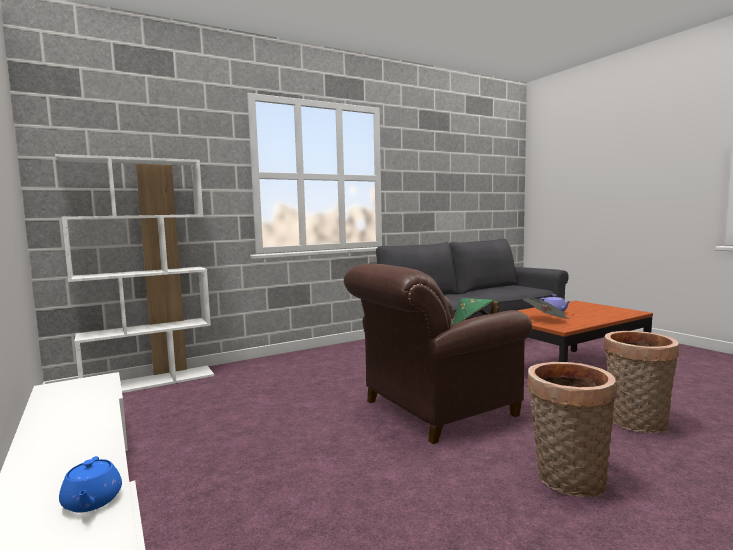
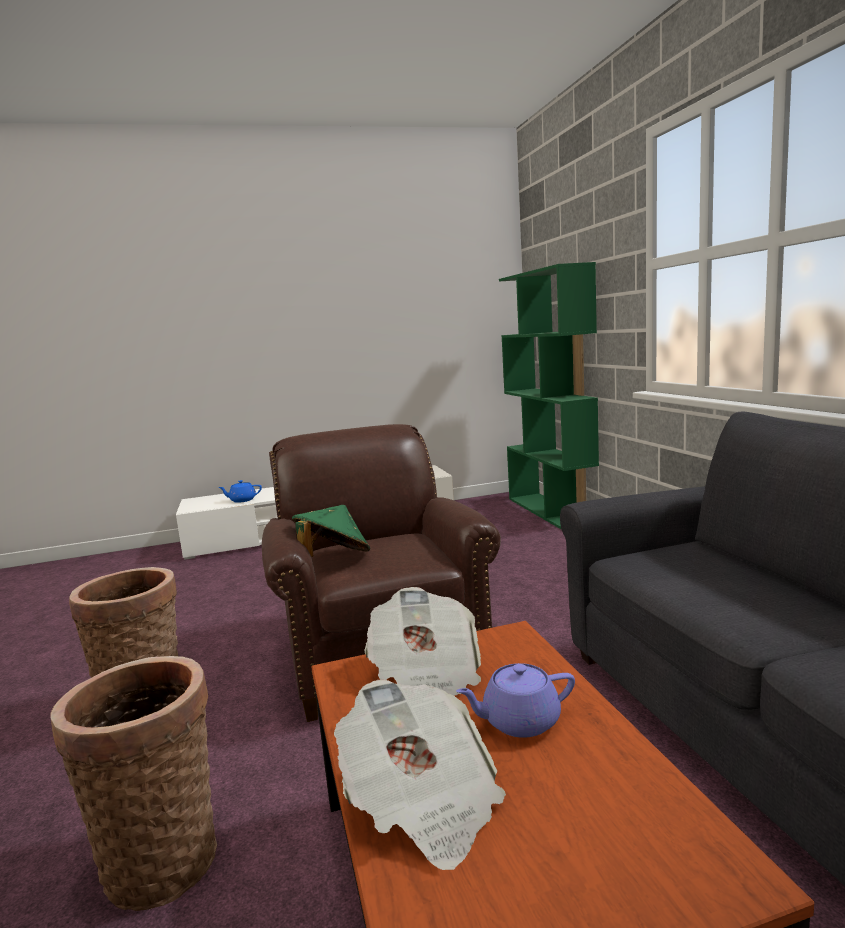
camera: 105 degrees right, 5 degrees up
white bookcase [55,154,214,393] -> green bookcase [499,262,599,530]
none -> newspaper [334,679,506,870]

